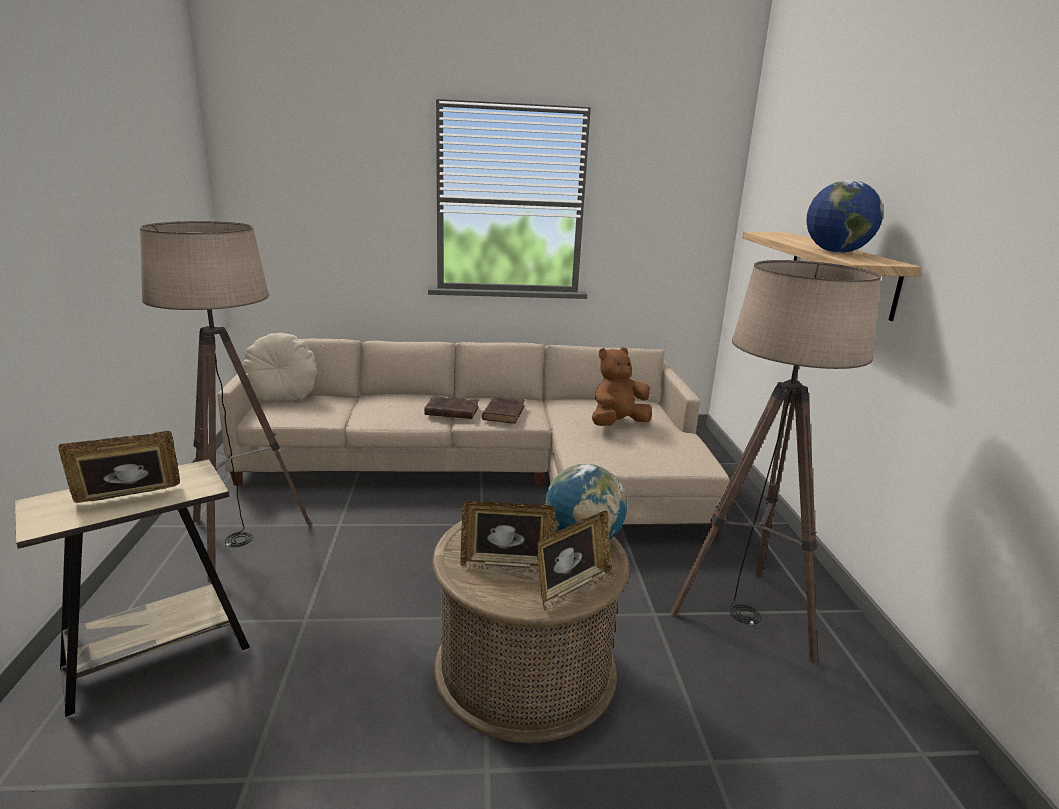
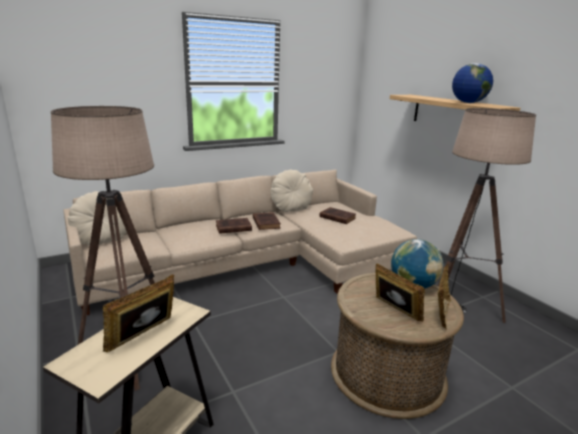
camera: 25 degrees left, 0 degrees up
picture frame [460,501,556,573] -> picture frame turned 105 degrees counterclockwise [375,263,425,322]
brown plush toy [592,347,652,426] -> brown book [319,207,356,224]
none -> beige pillow [271,169,313,212]

